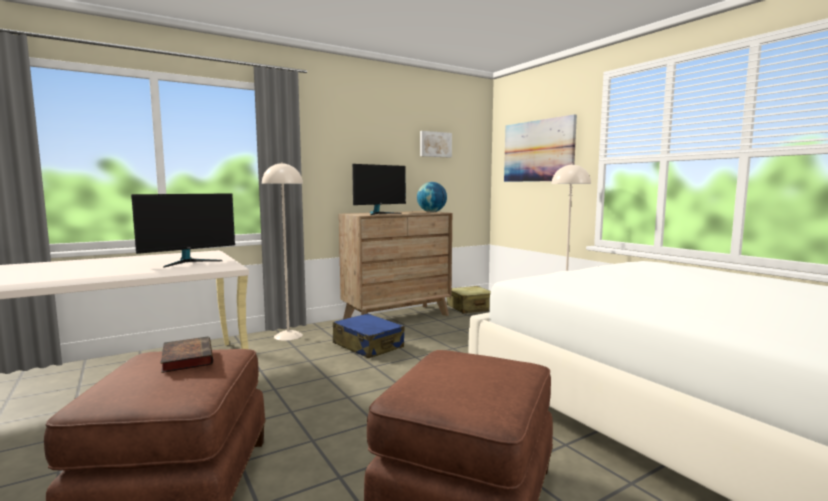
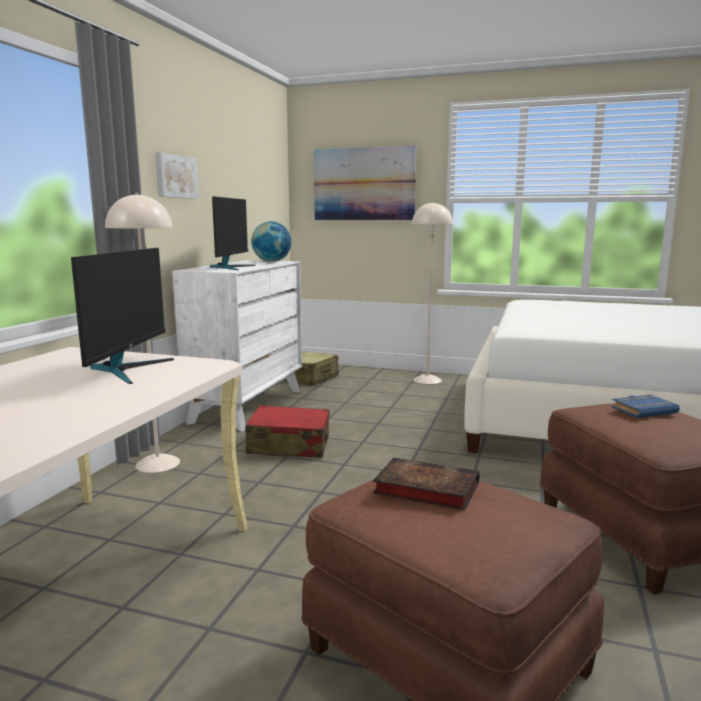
camera: 40 degrees left, 5 degrees up
blue suitcase [333,313,405,358] -> red suitcase [245,405,330,458]
brown dresser [339,211,452,319] -> white dresser [172,260,302,432]
picture [420,131,452,158] -> picture moved to [155,152,198,199]
none -> blue book [611,395,680,418]

